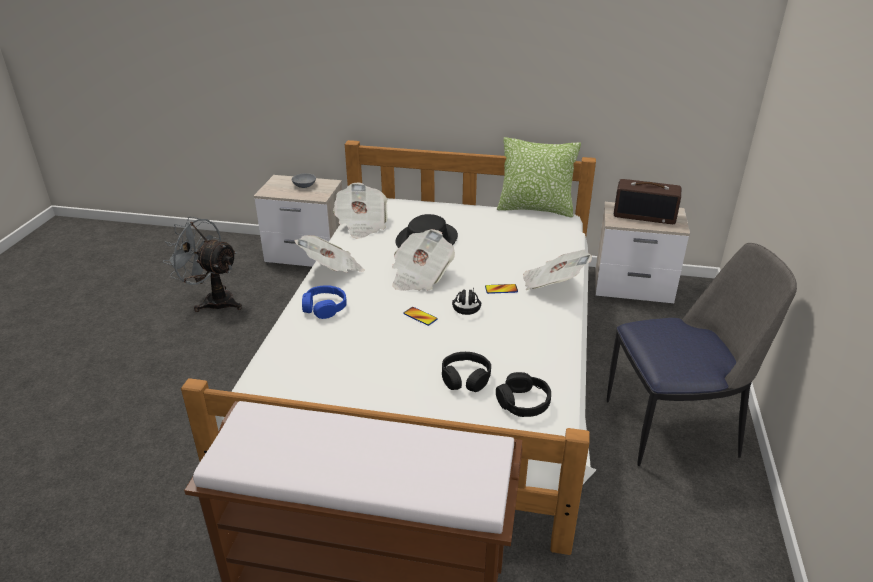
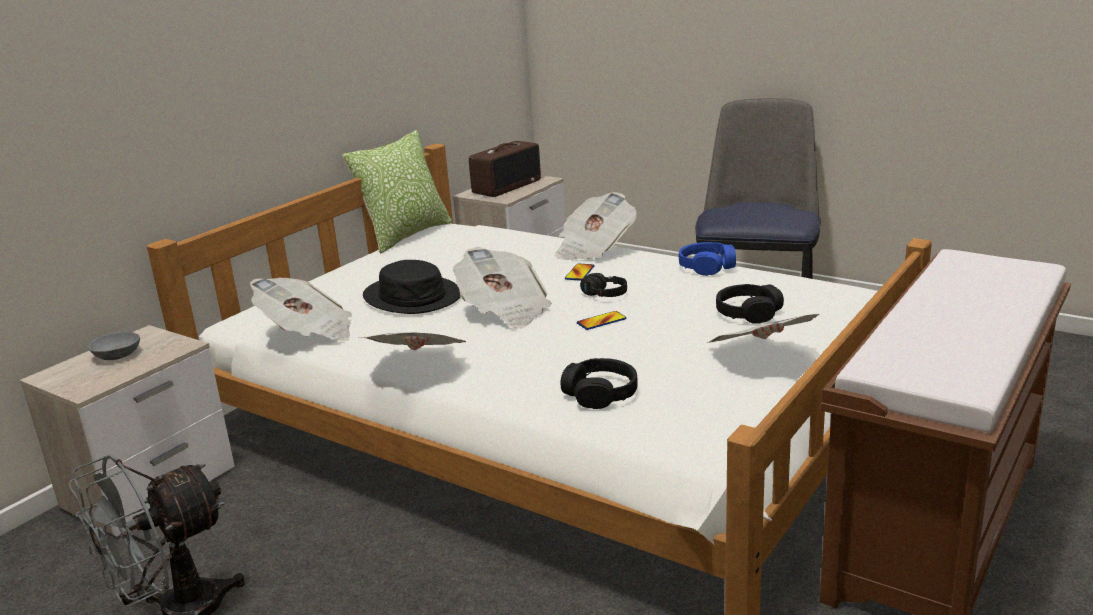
camera: 65 degrees left, 10 degrees down
blue headphones [302,285,346,319] -> blue headphones moved to [679,242,736,276]
black headphones [496,372,551,417] -> black headphones moved to [561,358,638,409]
none -> newspaper [707,314,820,343]

